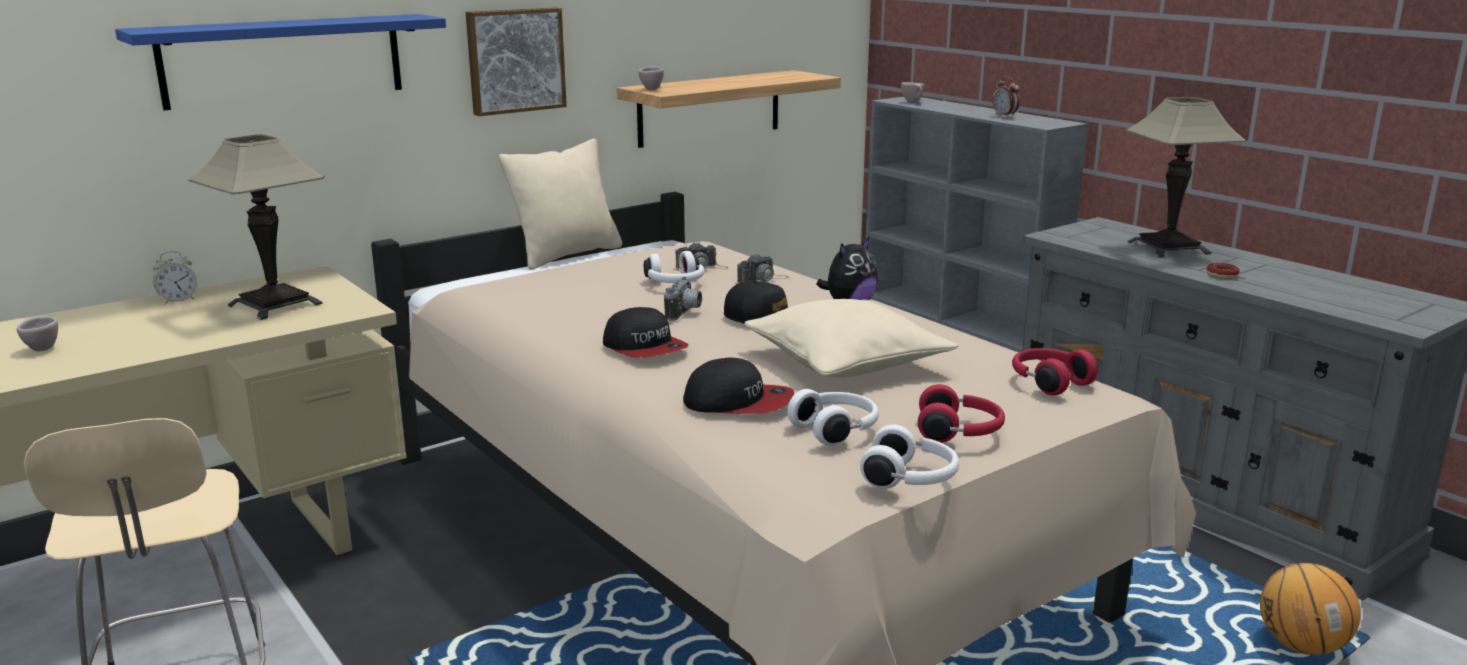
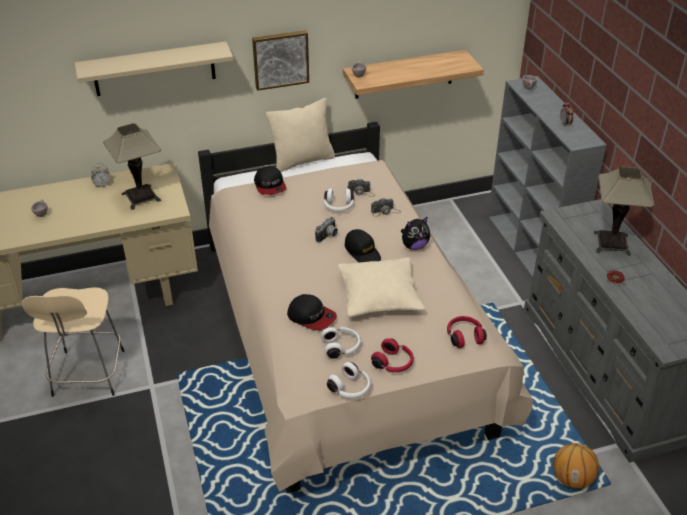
camera: 20 degrees right, 20 degrees up
blue shelf [115,14,446,110] -> beige shelf [75,41,233,96]
cap [603,307,689,358] -> cap moved to [254,166,286,195]

